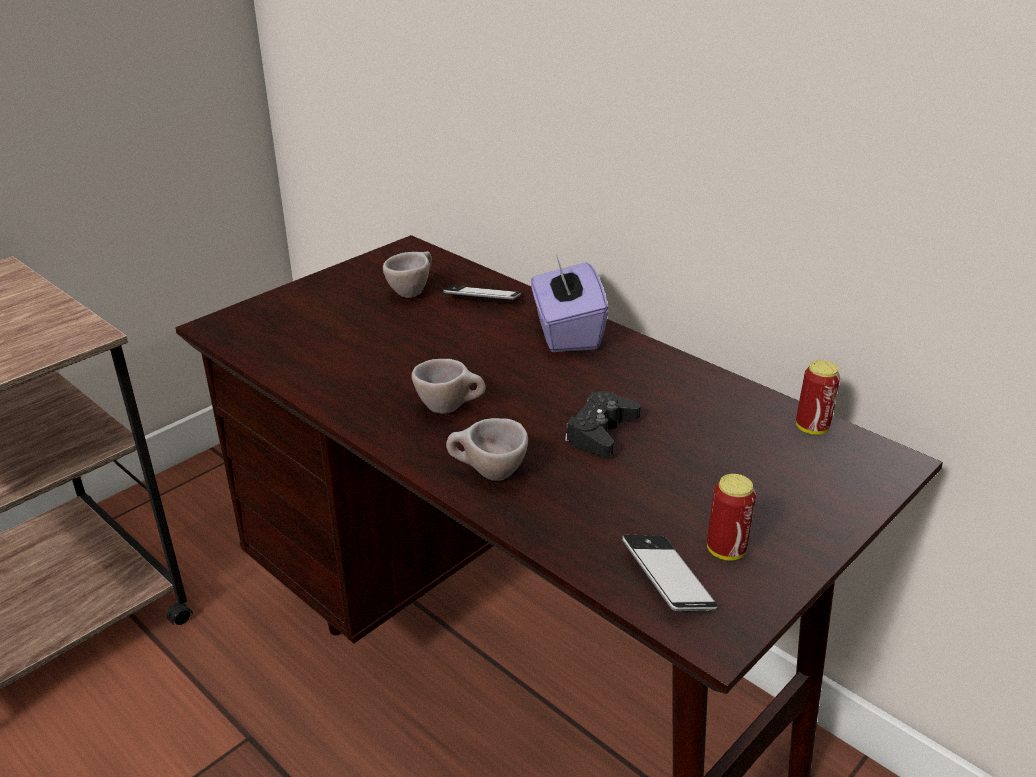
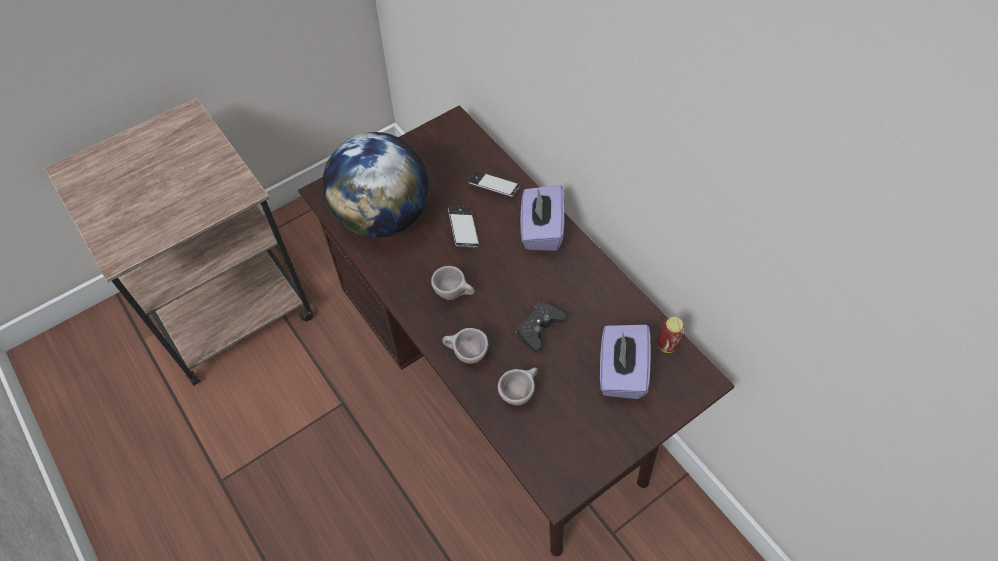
camera: 10 degrees right, 25 degrees up
beige cup [383,251,432,298] -> beige cup moved to [498,368,538,405]
phone [622,535,718,612] -> phone moved to [448,206,479,248]
can [707,474,756,561] -> none
none -> globe [323,132,429,238]
none -> purple tissue box [600,325,651,399]

